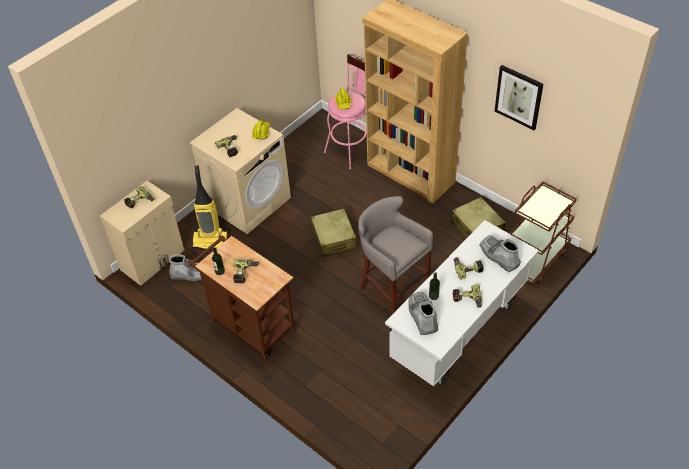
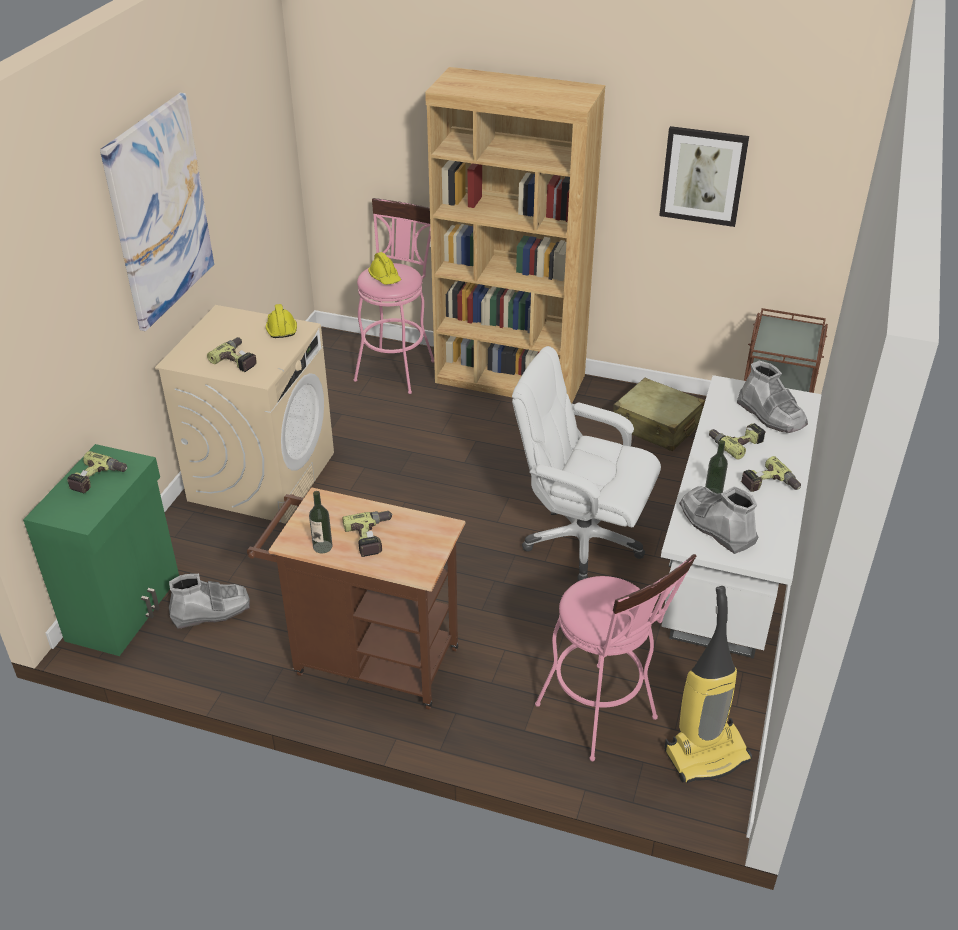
camera: 25 degrees left, 10 degrees down
beige cabinet [100,181,184,286] -> green cabinet [23,444,179,656]
vacuum cleaner [192,165,228,250] -> vacuum cleaner moved to [664,586,752,783]
beige suitcase [311,208,357,257] -> none
grey stool [358,196,433,314] -> white office chair [512,346,661,581]
grey boot [479,236,521,272] -> grey boot turned 150 degrees counterclockwise [737,361,808,433]
none -> picture [100,93,214,331]
none -> pink stool [535,554,696,761]

